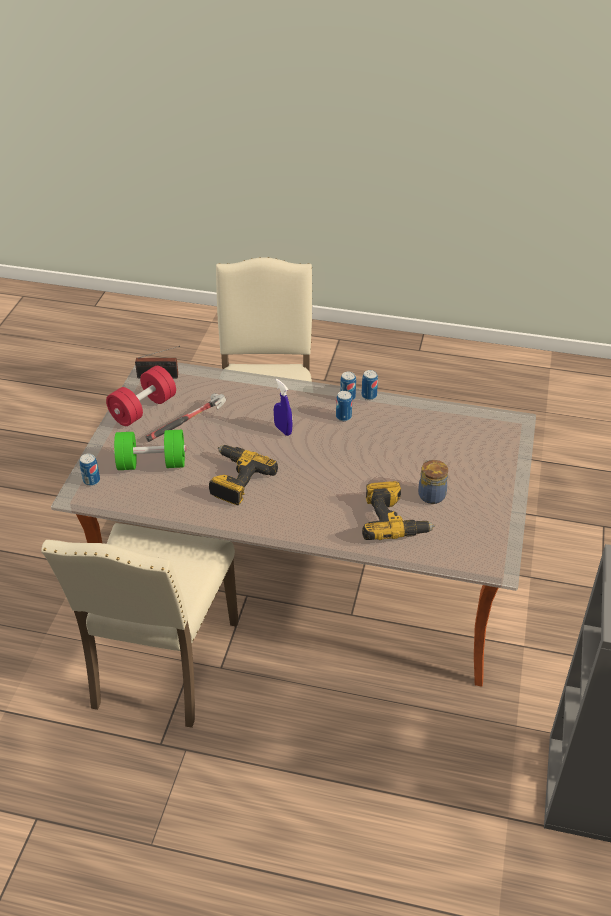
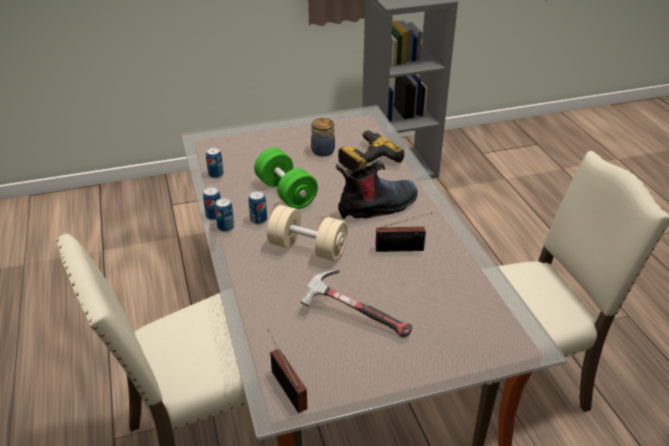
camera: 120 degrees left, 5 degrees down
can [79,454,100,486] -> can moved to [206,147,224,178]
red dumbbell [106,366,176,426] -> none
green dumbbell [114,430,186,470] -> green dumbbell moved to [254,148,318,209]
power drill [209,445,278,505] -> radio [375,213,432,252]
blue spray bottle [274,379,292,436] -> beige dumbbell [267,205,348,261]
none -> boot [336,161,418,219]

